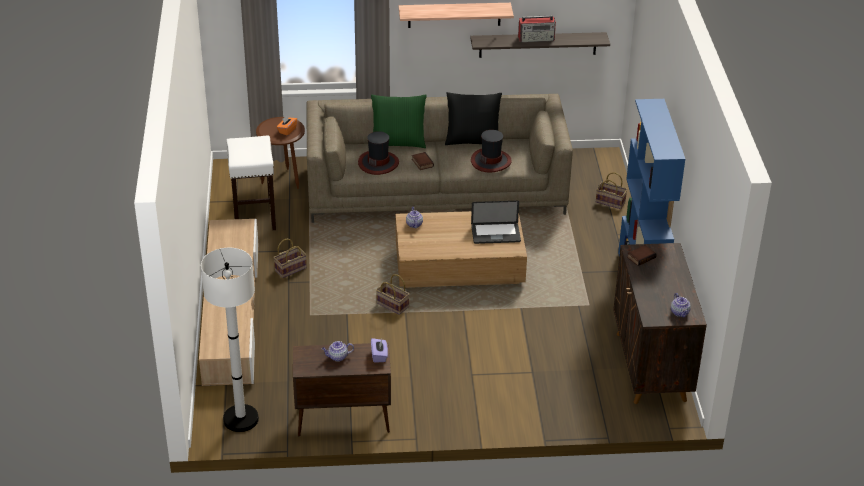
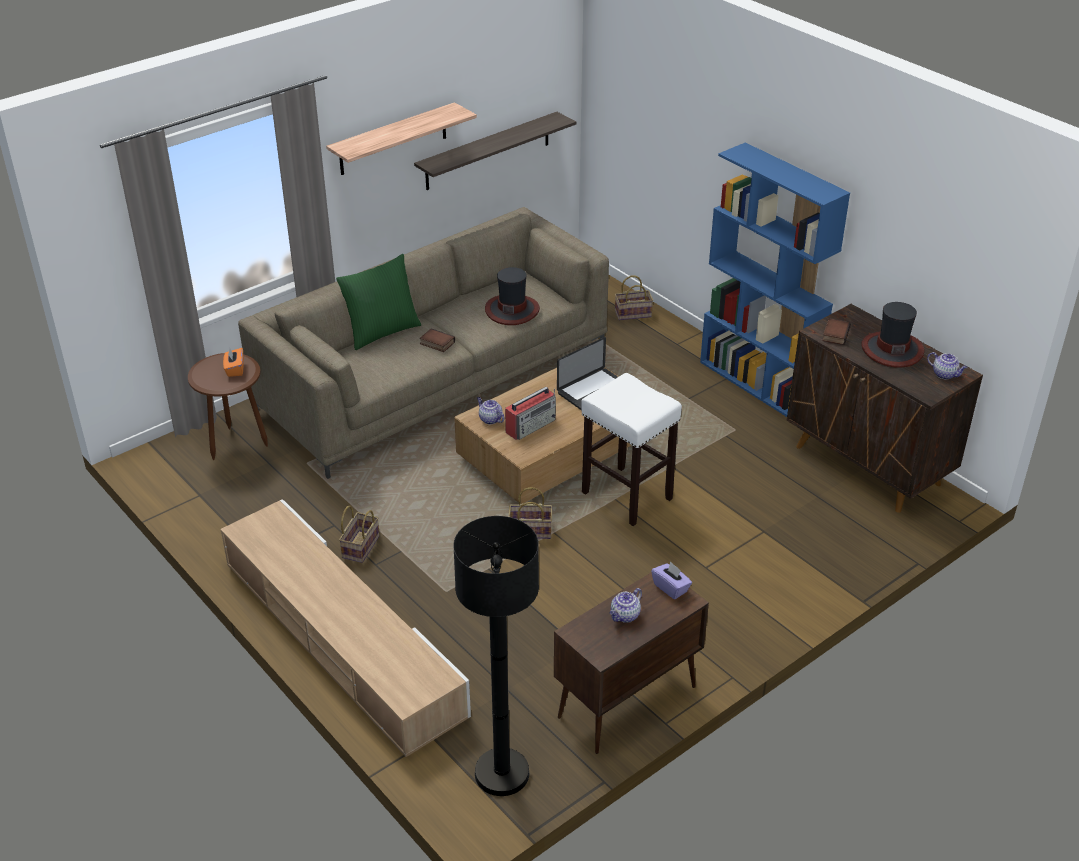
camera: 35 degrees left, 0 degrees up
white floor lamp [201,248,259,432] -> black floor lamp [453,516,539,796]
white stool [226,136,276,230] -> white stool moved to [581,373,682,526]
hat [358,131,399,175] -> hat moved to [861,302,924,368]
black pillow [445,92,502,145] -> none
radio [518,15,556,42] -> radio moved to [505,387,556,440]

